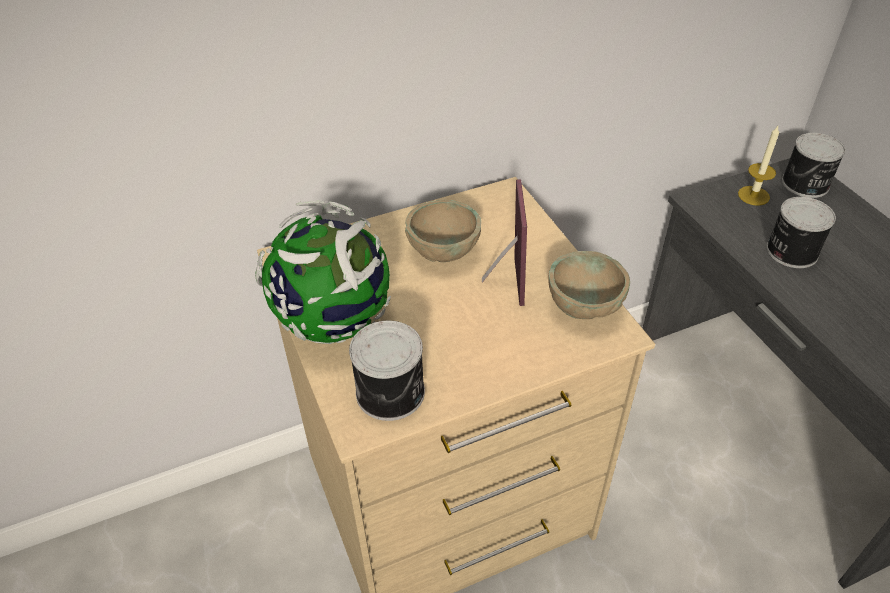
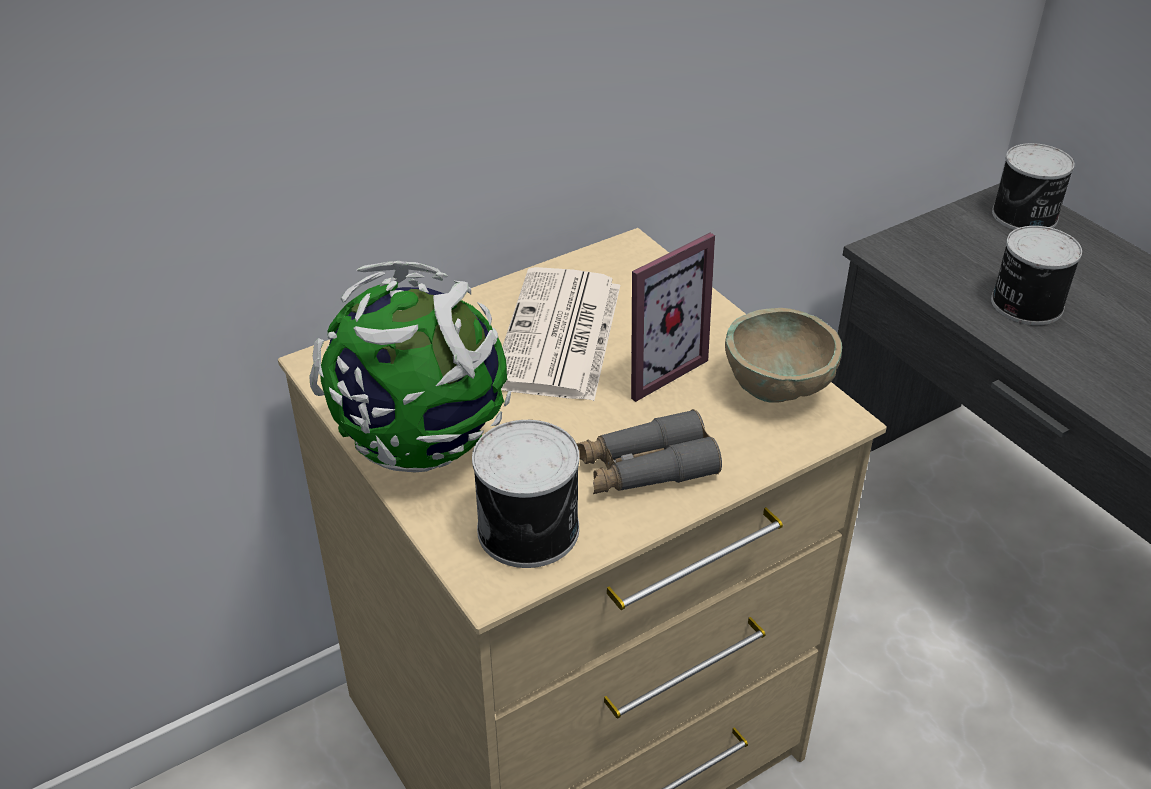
camera: 10 degrees left, 5 degrees down
beige bowl [405,200,481,262] -> newspaper [501,267,620,401]
picture frame [482,179,527,306] -> picture frame turned 60 degrees clockwise [631,233,715,402]
candle [738,126,779,206] -> none
none -> grey binoculars [576,409,722,494]

